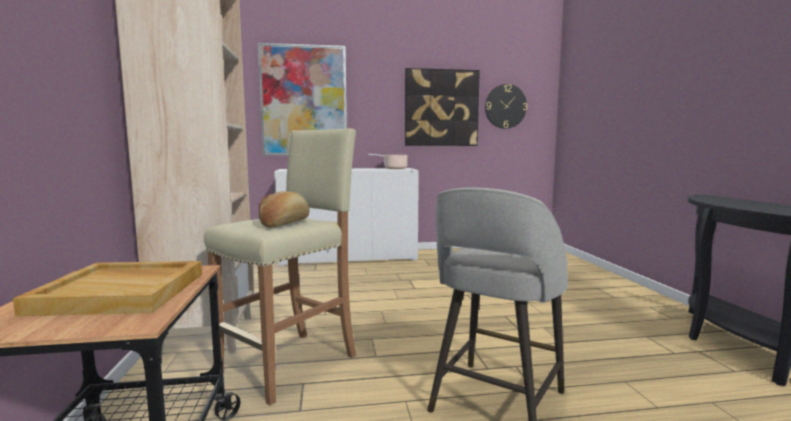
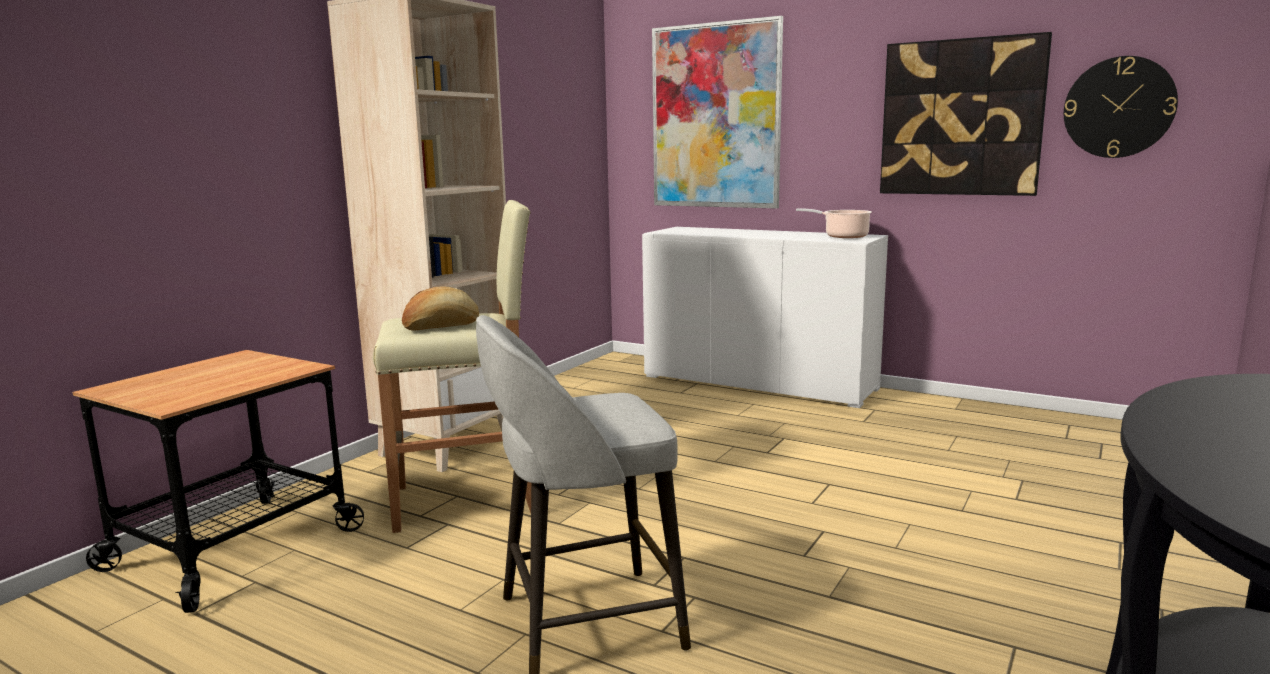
camera: 40 degrees right, 5 degrees up
beige tray [13,261,202,316] -> none

